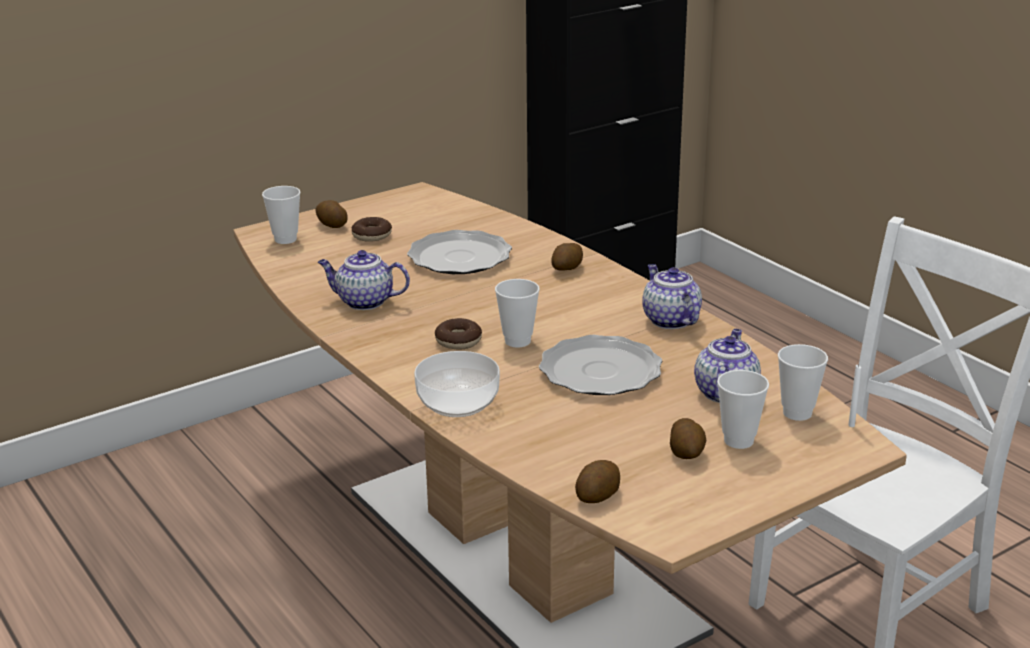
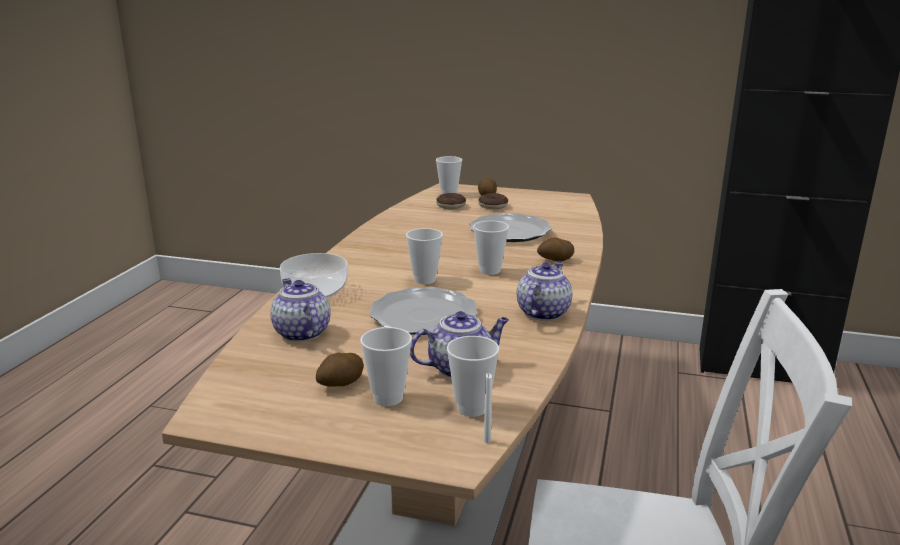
camera: 50 degrees right, 5 degrees down
teapot [318,250,410,310] -> teapot moved to [270,278,331,342]
donut [435,318,482,350] -> donut moved to [436,193,466,209]
potato [575,460,620,503] -> none
none -> cup [473,221,509,275]

